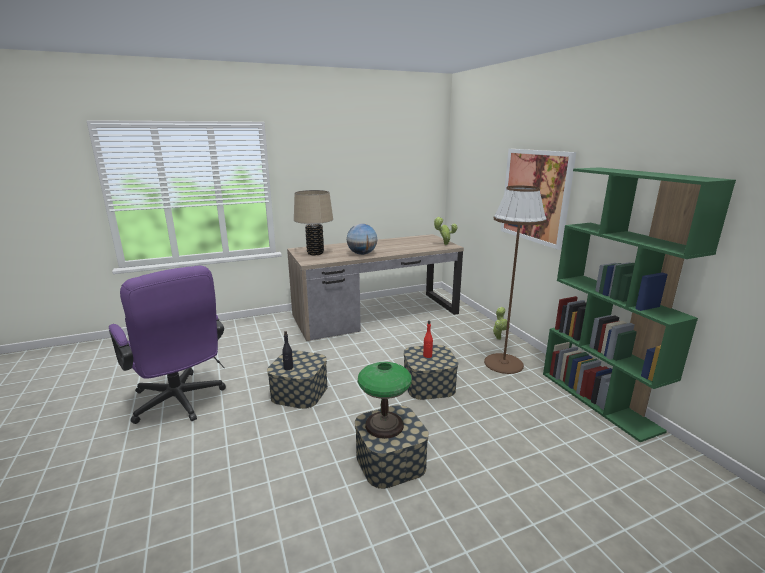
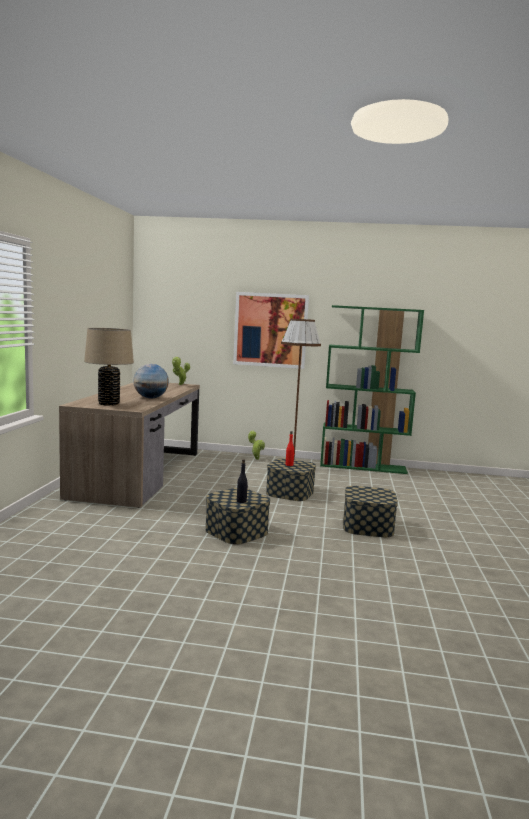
camera: 60 degrees left, 10 degrees down
purple office chair [109,265,226,424] -> none
table lamp [358,362,412,439] -> none

